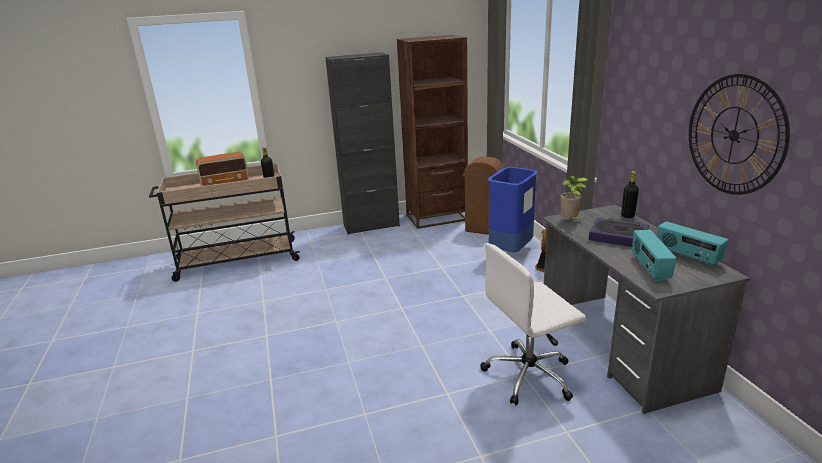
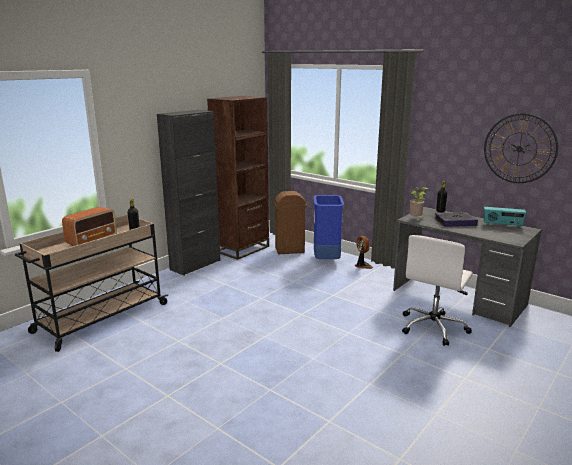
camera: 35 degrees left, 5 degrees down
radio [632,230,677,281] -> none

